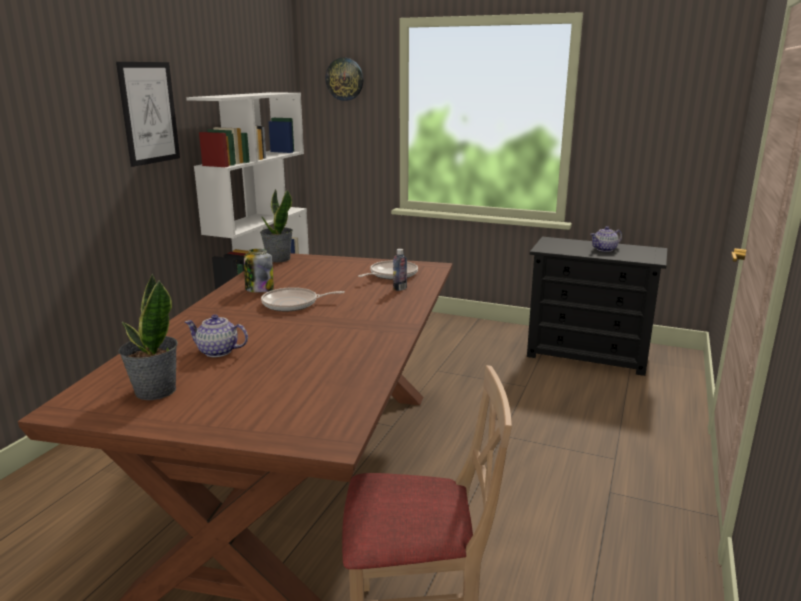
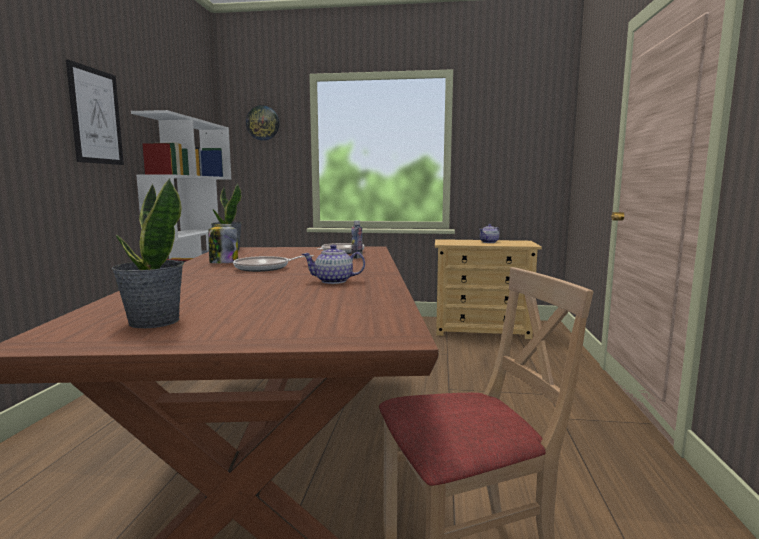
camera: 15 degrees left, 10 degrees down
teapot [185,314,248,357] -> teapot moved to [302,245,365,284]
black dresser [527,237,668,376] -> beige dresser [435,239,542,339]

